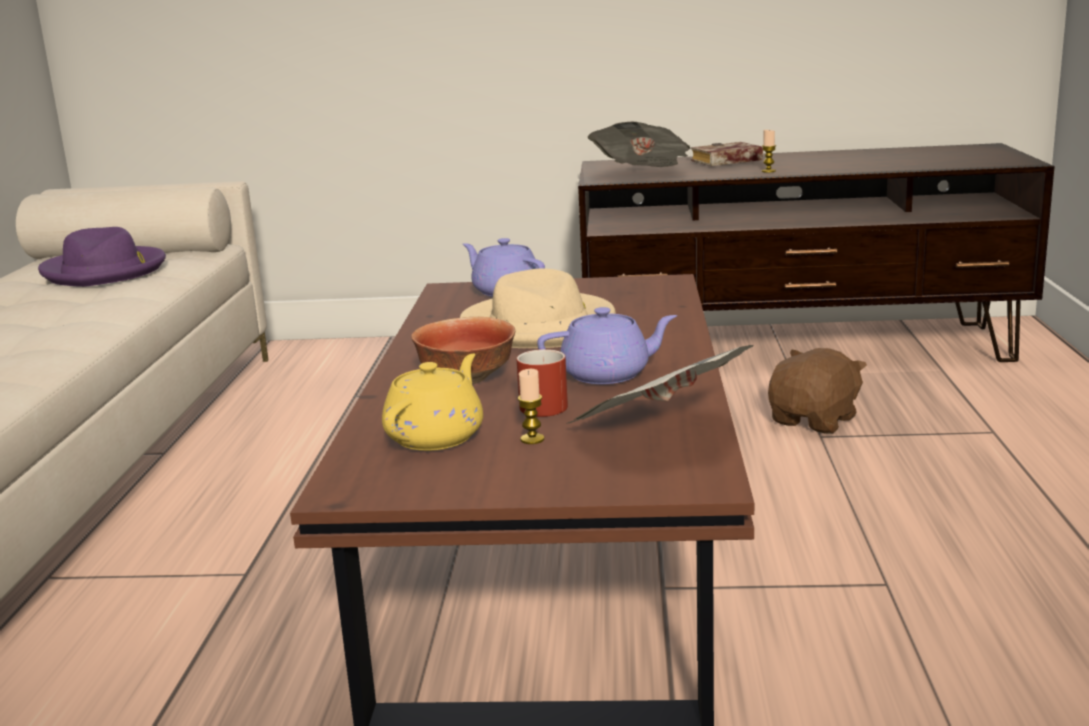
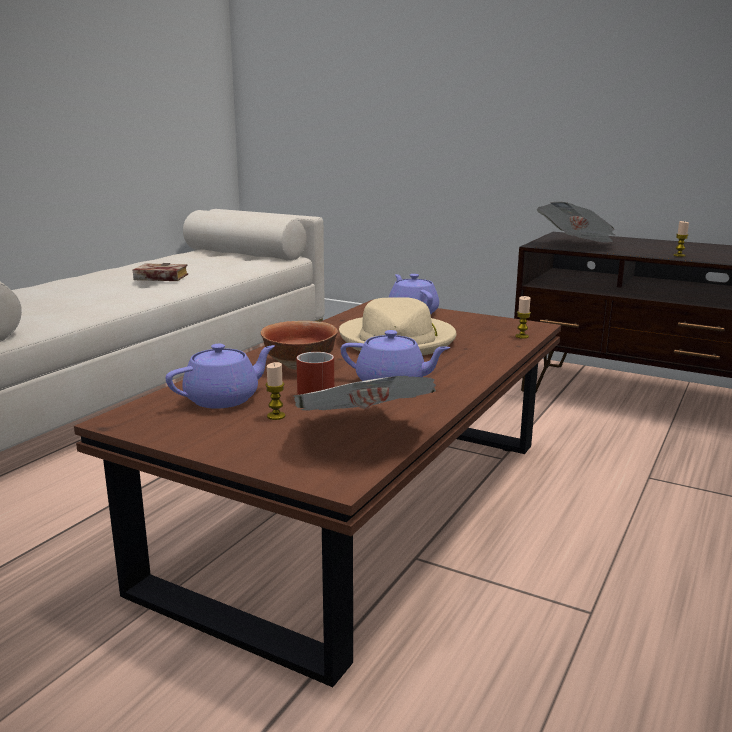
camera: 25 degrees right, 0 degrees up
purple hat [38,227,166,287] -> none
yellow teapot [382,354,483,451] -> purple teapot [166,344,275,409]
book [691,142,763,166] -> book moved to [133,263,188,281]
brown plush toy [768,348,867,434] -> none
none -> candle [515,296,531,339]

